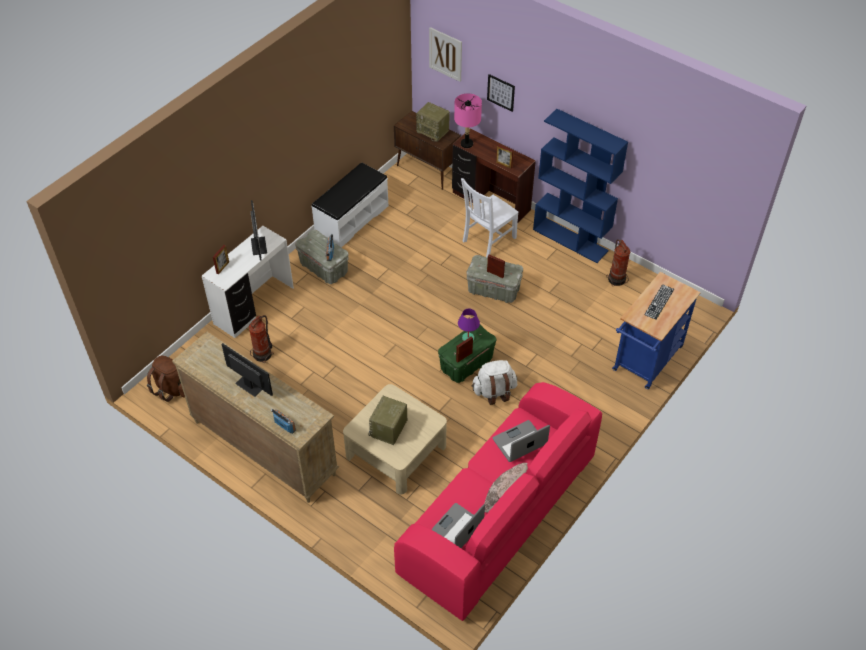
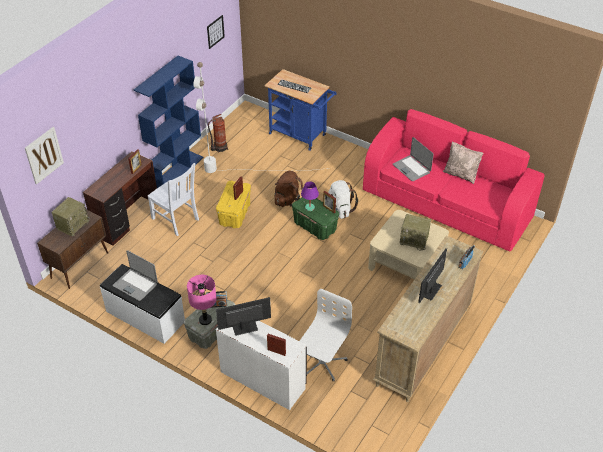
camera: 95 degrees left, 5 degrees down
brown backpack [147,355,185,402] -> brown backpack moved to [275,171,303,207]
fire extinguisher [249,315,274,363] -> white office chair [300,289,352,382]
laptop [431,503,485,548] -> laptop moved to [113,250,158,301]
pink table lamp [454,93,482,148] -> pink table lamp moved to [187,275,216,325]
grey storage box [466,255,523,303] -> yellow storage box [216,181,251,228]
picture [487,74,515,112] -> picture moved to [207,15,225,49]
none -> white floor lamp [193,62,328,173]

